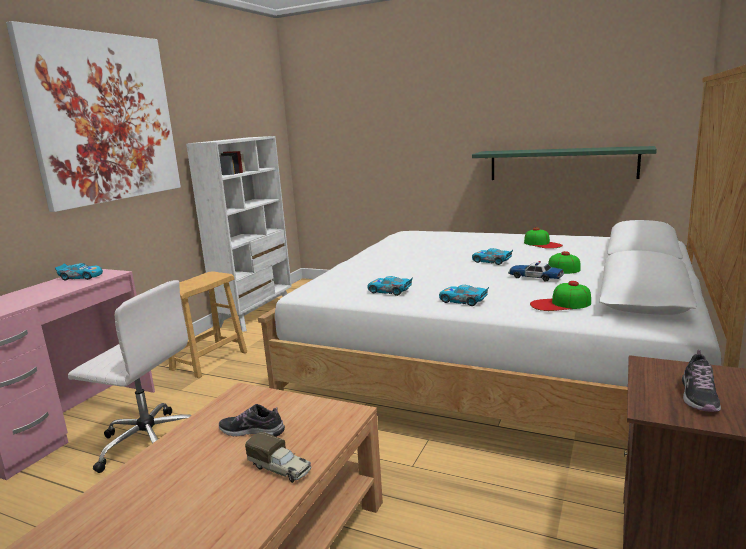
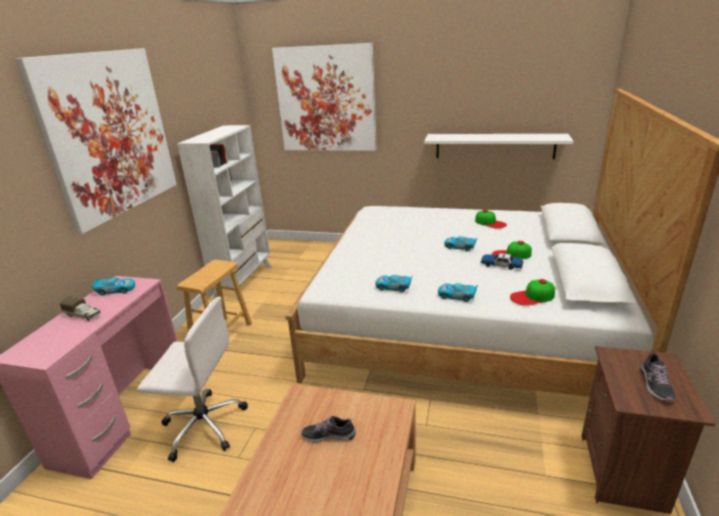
camera: 10 degrees left, 10 degrees up
toy truck [245,432,312,483] -> toy truck moved to [59,296,101,321]
green shelf [472,146,657,180] -> white shelf [424,134,573,159]
none -> picture [272,43,377,151]

